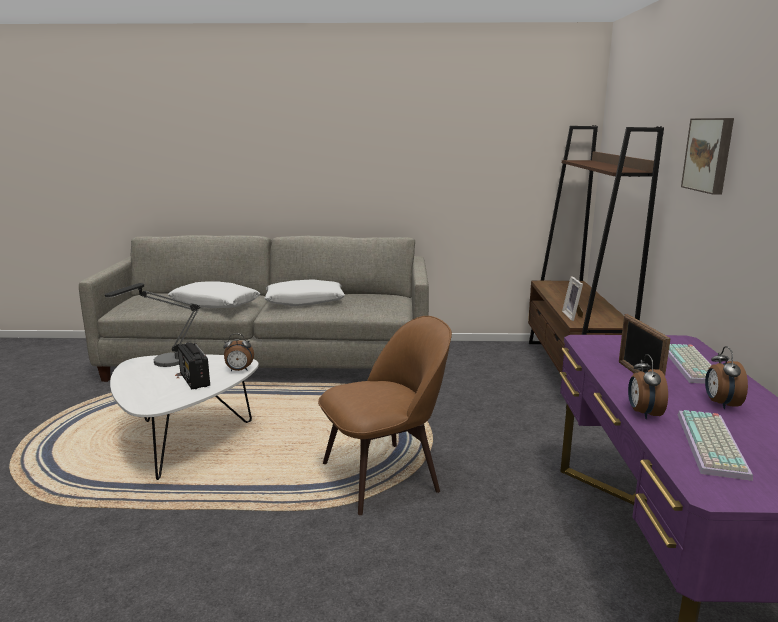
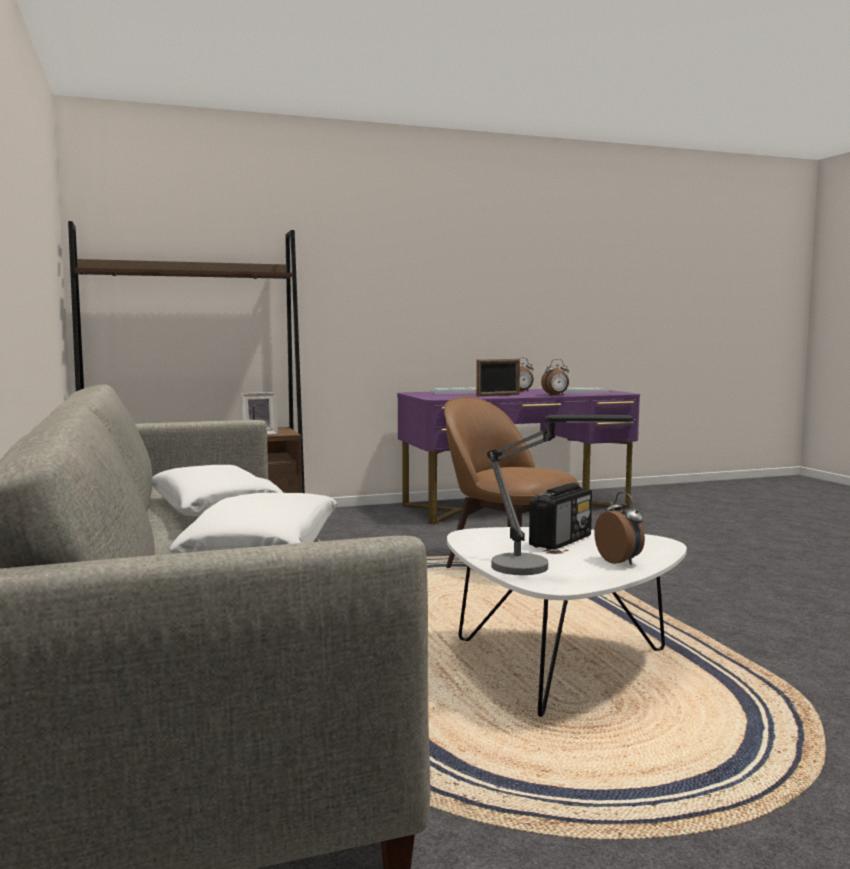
camera: 110 degrees left, 10 degrees down
alarm clock [223,333,254,371] -> alarm clock moved to [594,492,645,565]
picture [681,118,734,195] -> none

